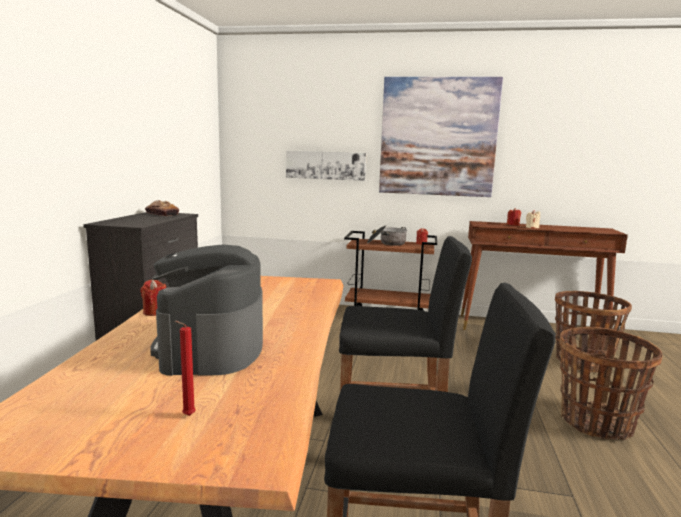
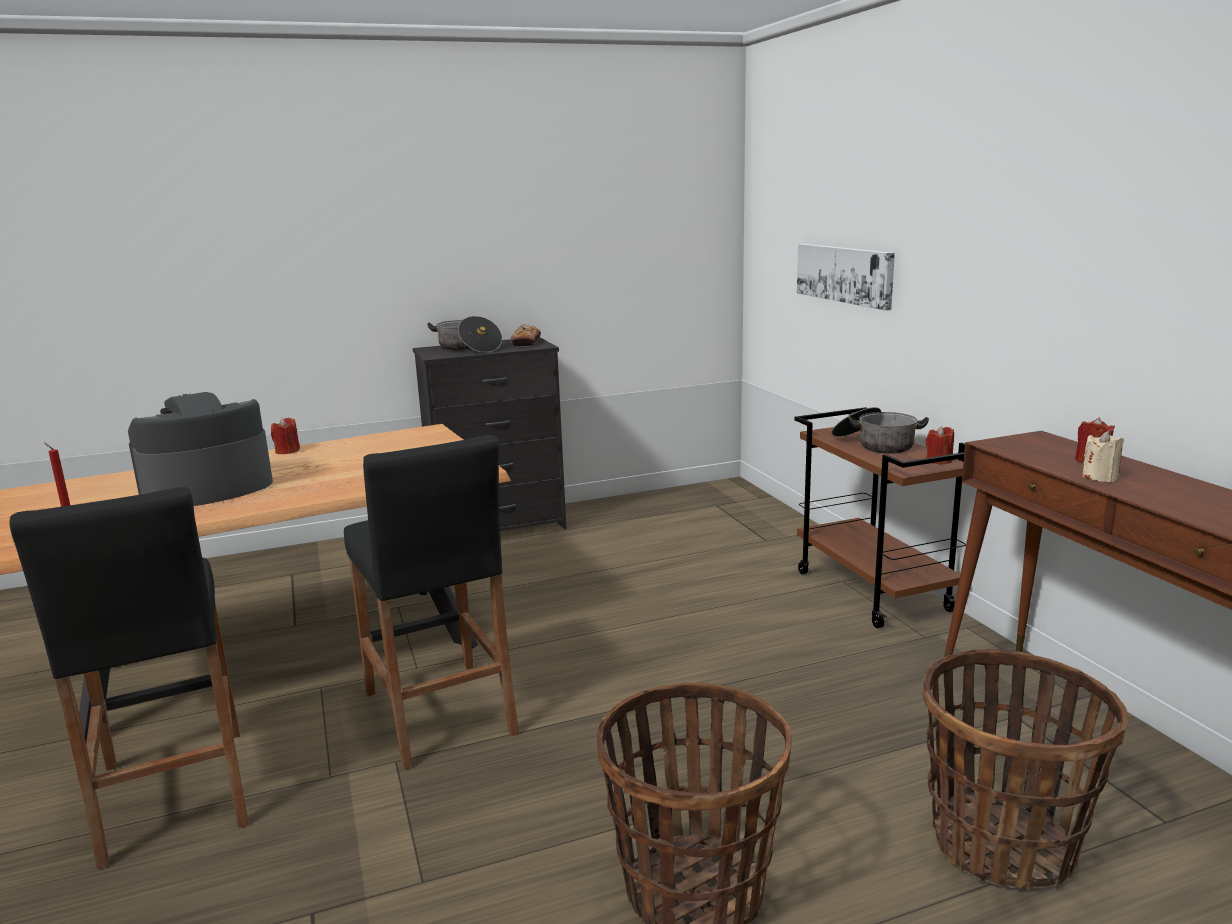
camera: 60 degrees right, 5 degrees up
picture [379,77,503,197] -> none
none -> cooking pot [427,316,502,353]

